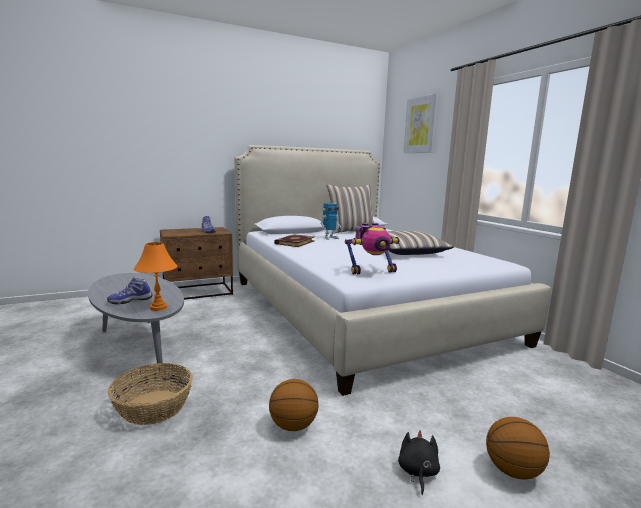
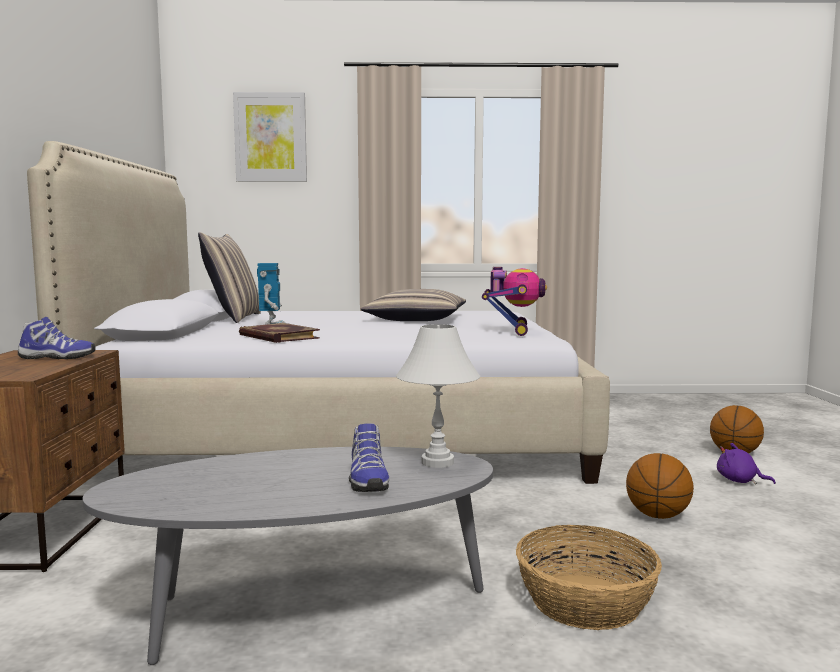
camera: 65 degrees left, 5 degrees down
orange table lamp [134,242,177,311] -> white table lamp [396,324,480,468]
black plush toy [398,430,440,495] -> purple plush toy [717,443,776,485]

